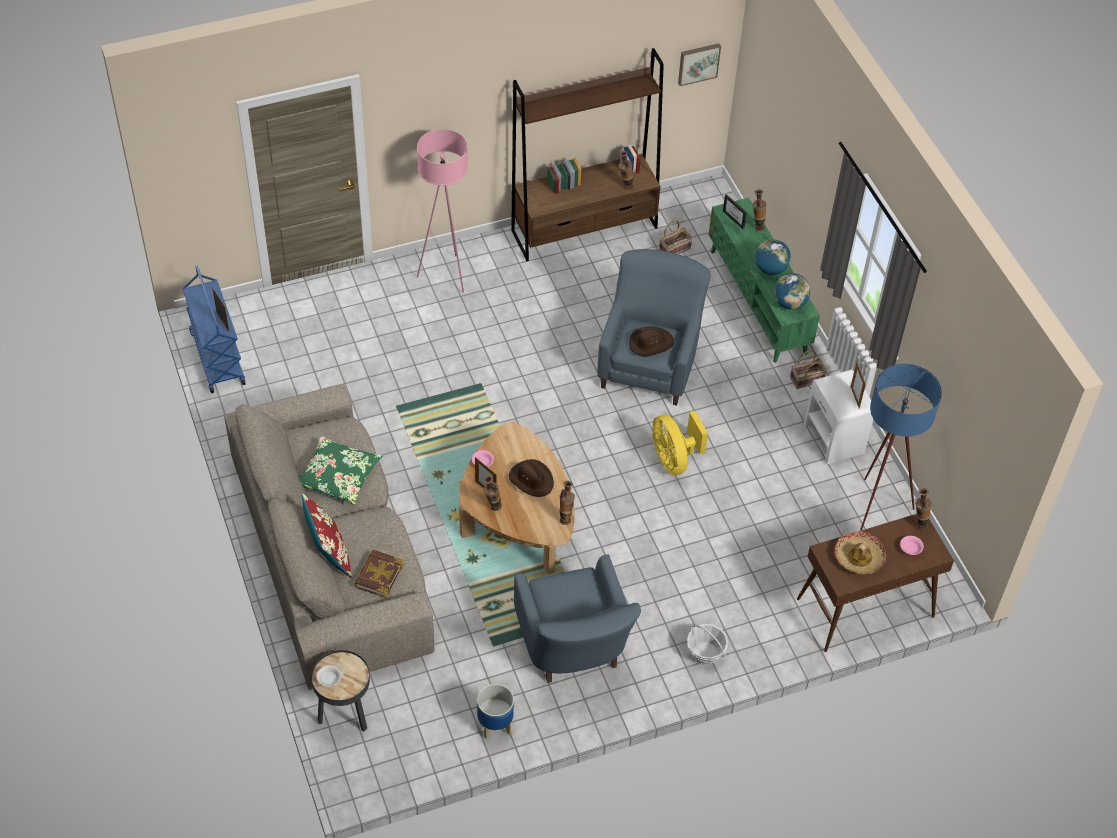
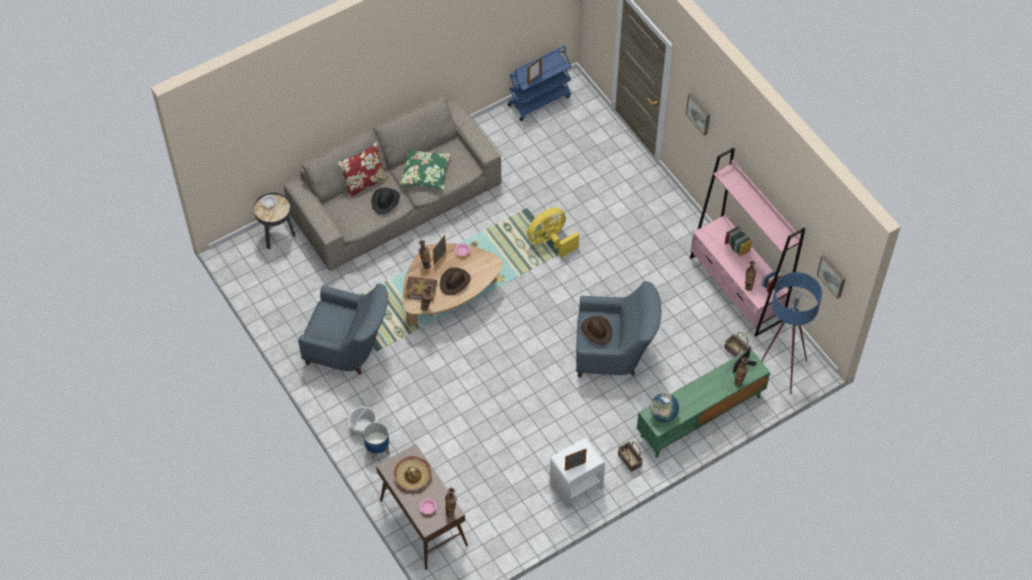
camera: 80 degrees right, 5 degrees up
book [354,550,403,598] -> book moved to [404,276,437,301]
pink floor lamp [417,129,468,293] -> none
planter [477,684,514,739] -> planter moved to [363,422,389,460]
brown bookcase [511,48,664,261] -> pink bookcase [690,148,805,337]
blue armchair [514,555,641,683] -> blue armchair turned 135 degrees counterclockwise [298,283,388,374]
yellow fan [652,411,708,475] -> yellow fan moved to [527,207,579,258]
globe [755,239,791,275] -> none
blue floor lamp [860,364,942,530] -> blue floor lamp moved to [761,272,822,394]
none -> black hat [371,188,400,215]
none -> picture [686,93,710,136]

